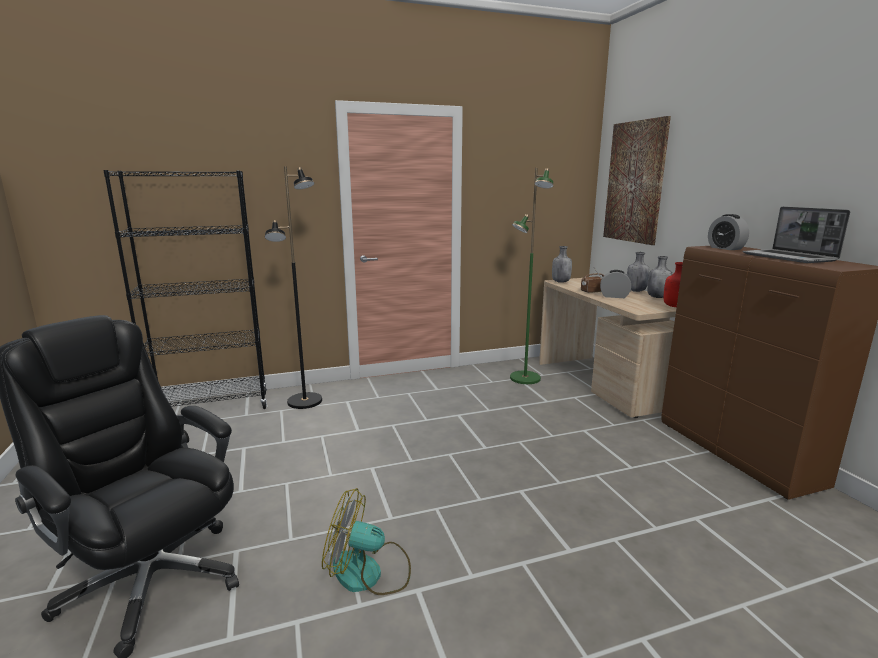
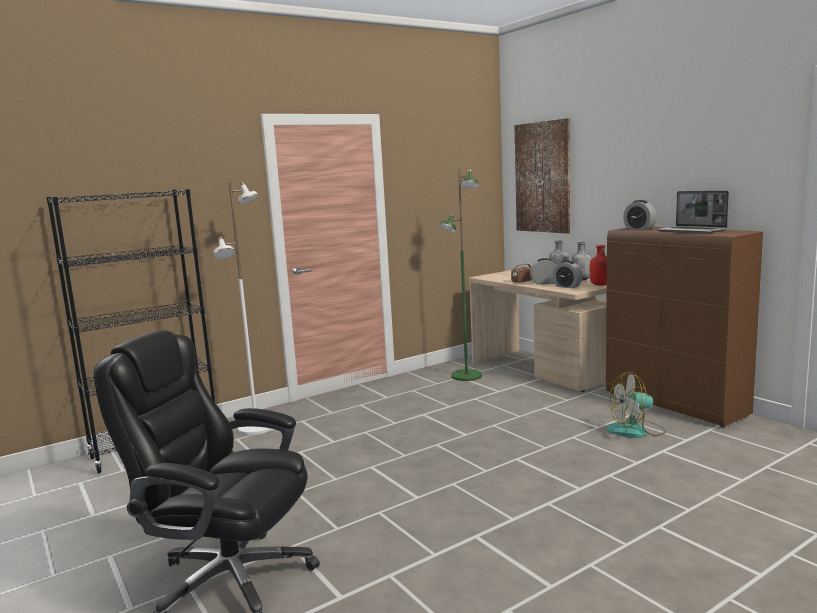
camera: 15 degrees left, 5 degrees down
black floor lamp [265,166,322,409] -> white floor lamp [213,182,272,435]
fan [322,488,411,595] -> fan moved to [606,372,666,438]
grey bottle [552,246,572,283] -> none
none -> alarm clock [553,261,582,288]

